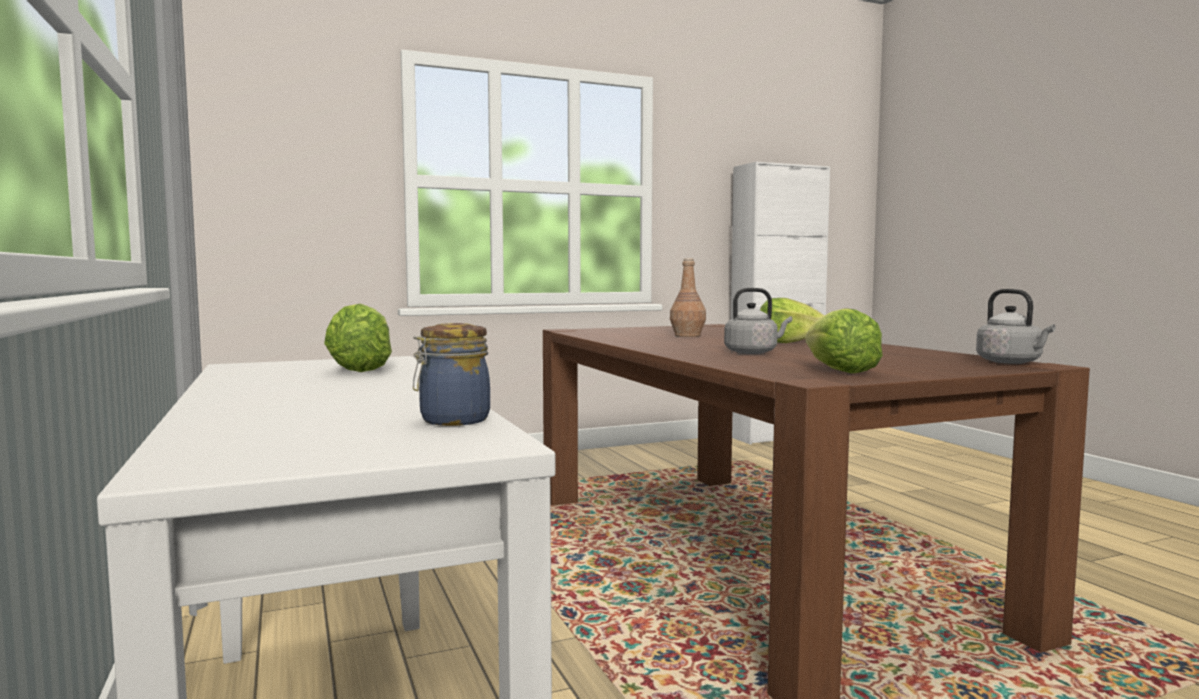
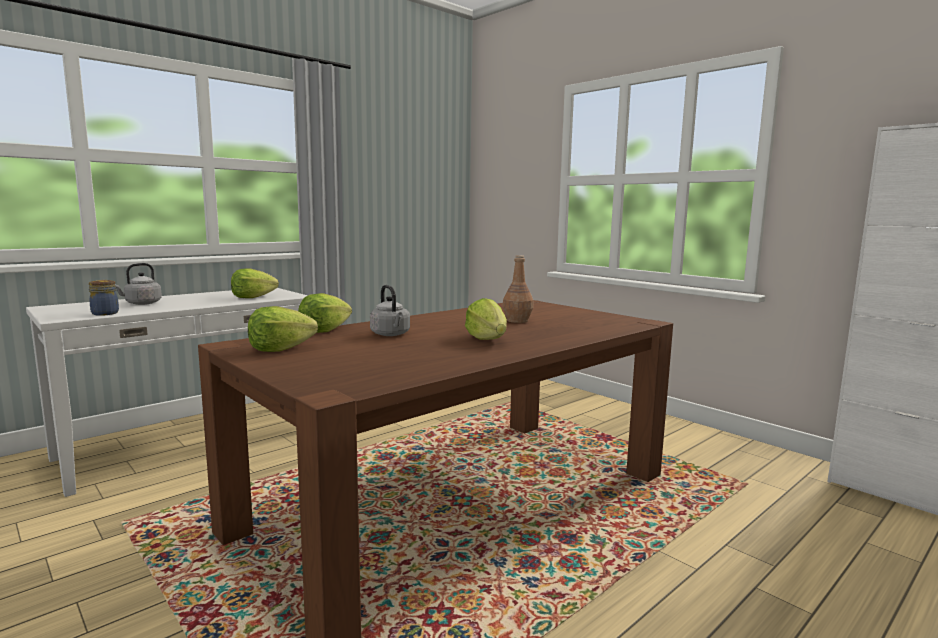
camera: 70 degrees right, 5 degrees up
grey kettle [976,289,1056,364] -> grey kettle moved to [114,263,162,305]
none -> lettuce [298,293,352,333]

